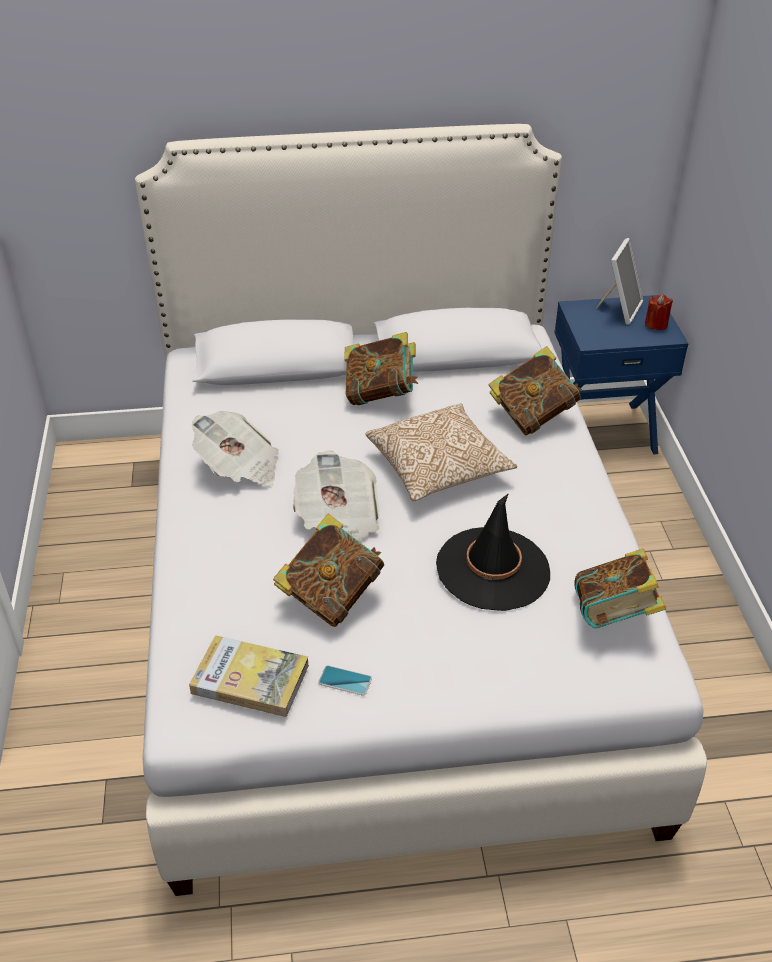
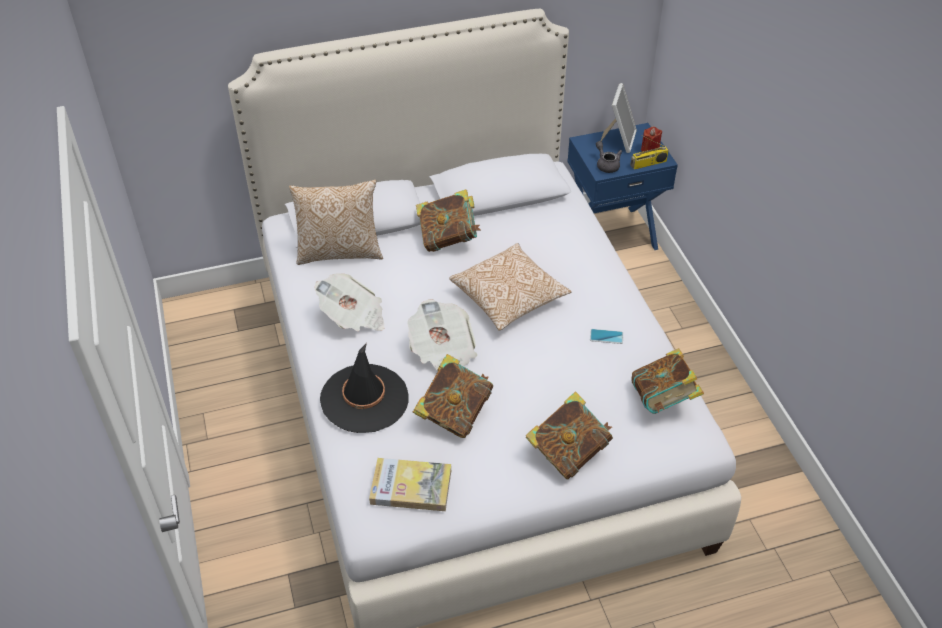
camera: 10 degrees left, 5 degrees up
phone [318,665,372,696] -> phone moved to [590,329,623,344]
black hat [436,493,550,611] -> black hat moved to [320,343,409,433]
book [489,346,582,435] -> book moved to [526,391,613,480]
none -> pillow [289,180,383,265]
none -> grey teapot [596,141,622,173]
none -> radio [630,135,669,170]

